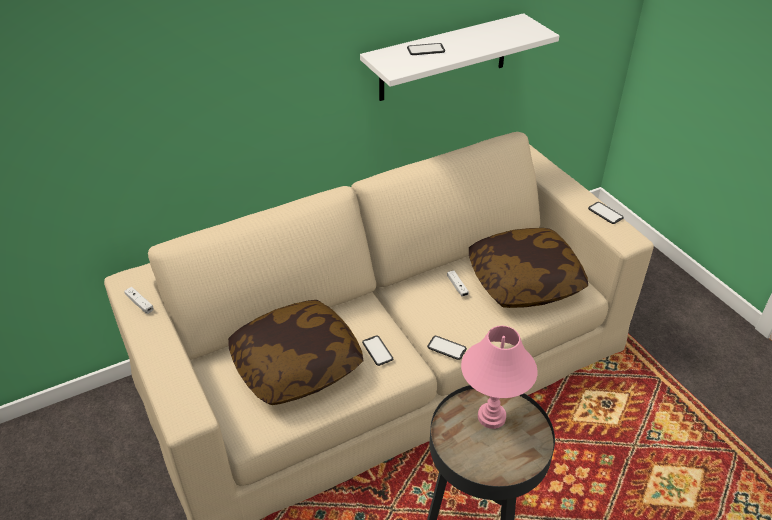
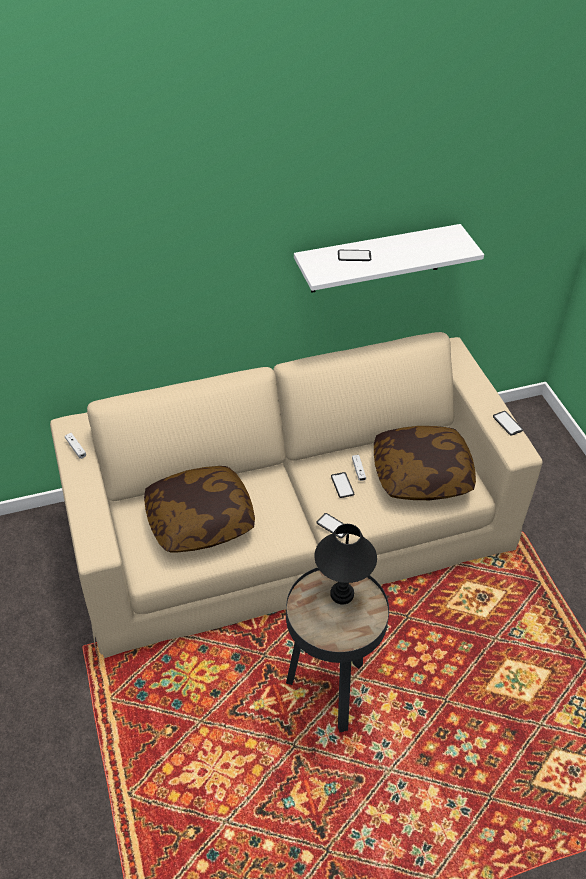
camera: 10 degrees right, 5 degrees up
phone [362,335,393,366] -> phone moved to [331,472,354,498]
pink table lamp [461,326,538,429] -> black table lamp [314,524,377,604]

